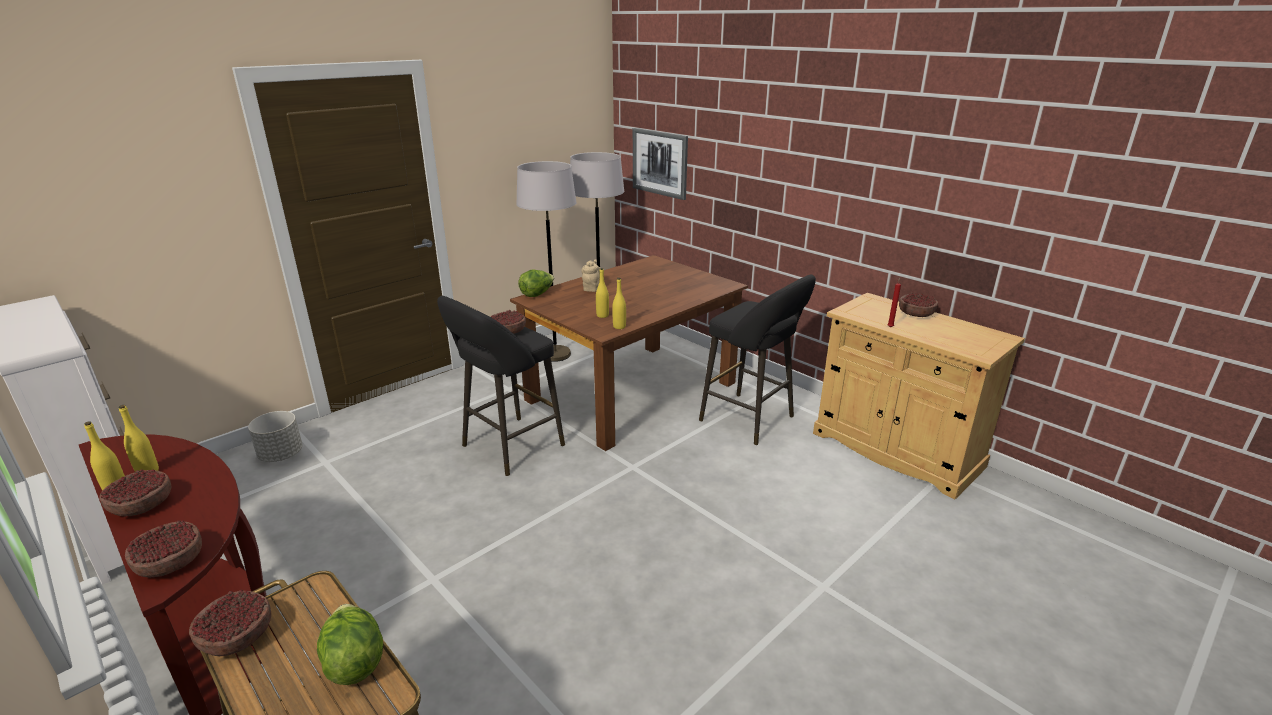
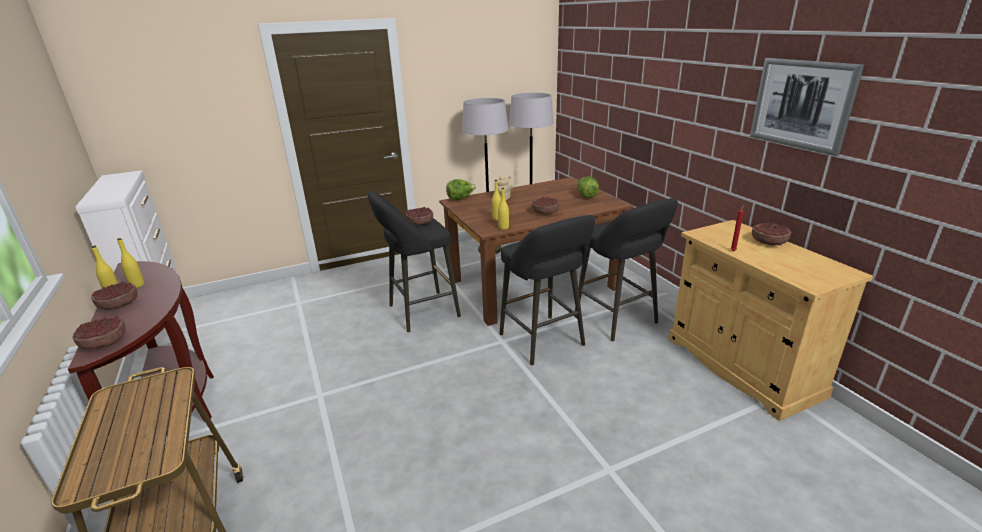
camera: 20 degrees right, 0 degrees up
bowl [189,589,271,656] -> bowl moved to [532,197,559,214]
grey planter [248,411,303,462] -> none
lettuce [317,604,383,685] -> lettuce moved to [577,176,599,198]
picture [633,128,688,200] -> picture moved to [750,58,864,156]
none -> black stool [499,215,595,365]

